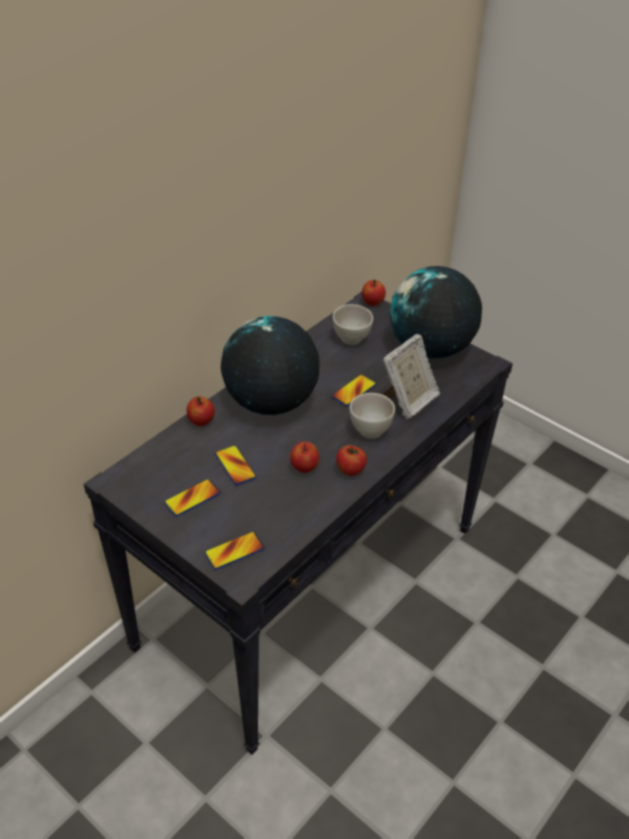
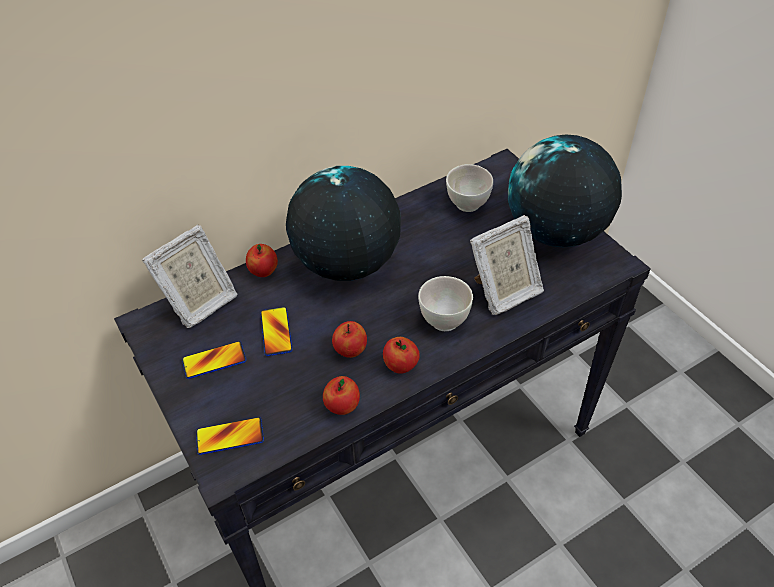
camera: 20 degrees right, 5 degrees up
phone [331,374,376,406] -> none
apple [362,279,386,306] -> apple moved to [323,376,360,415]
none -> picture frame [142,225,237,328]

